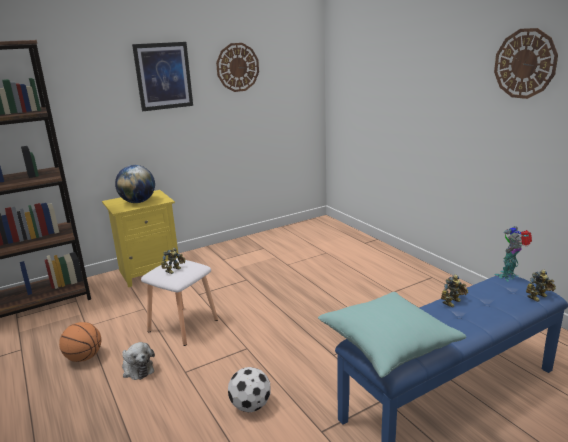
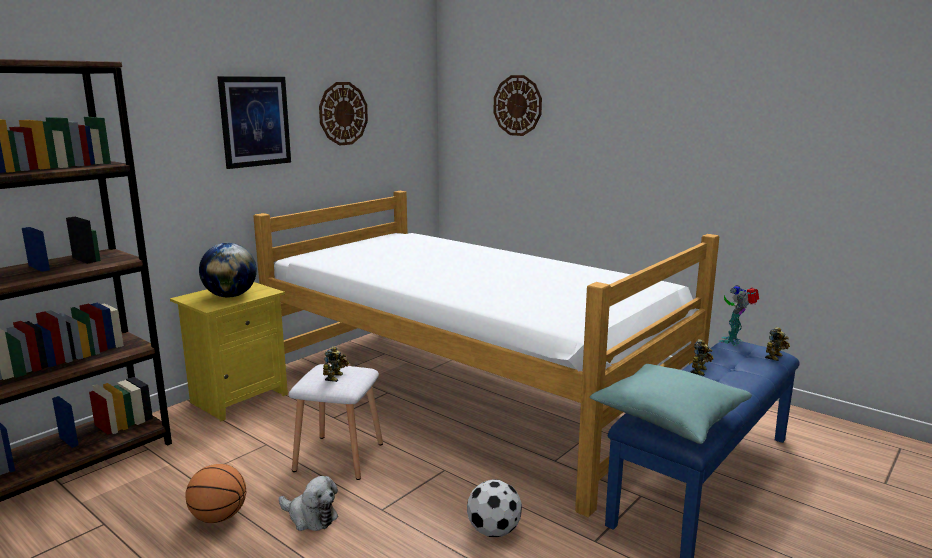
camera: 20 degrees left, 5 degrees down
wall clock [494,28,558,99] -> wall clock moved to [494,75,542,136]
none -> bed [253,191,719,517]

